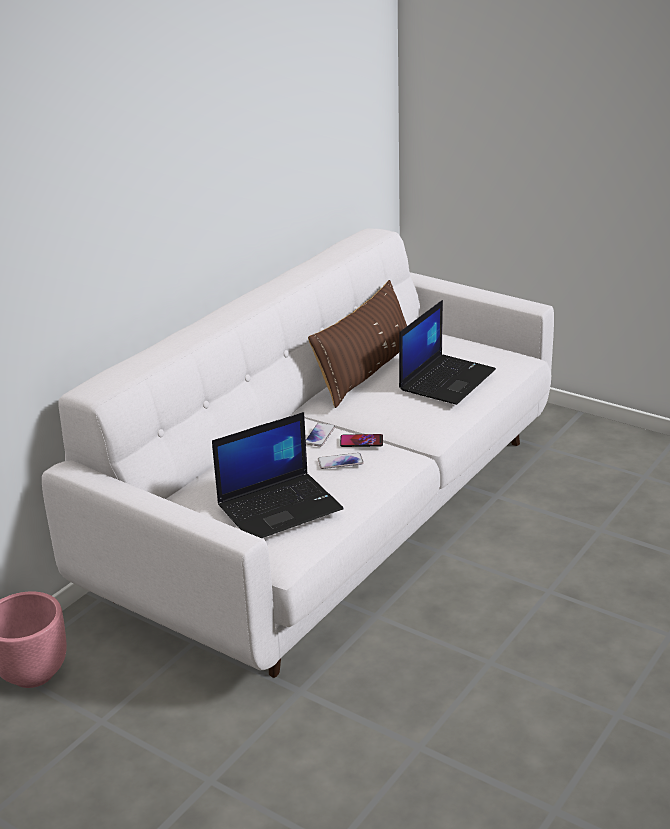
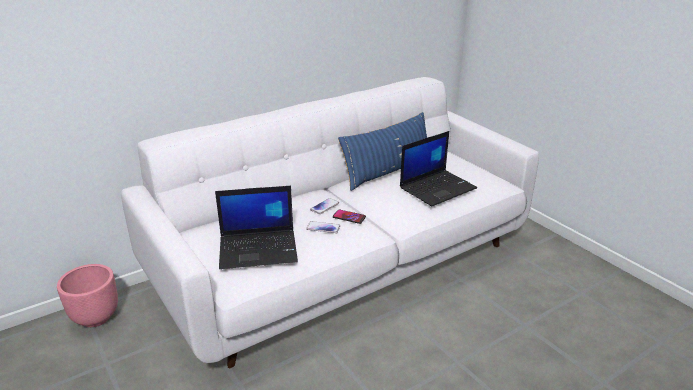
camera: 20 degrees right, 0 degrees up
brown pillow [308,280,407,408] -> blue pillow [338,112,427,191]

